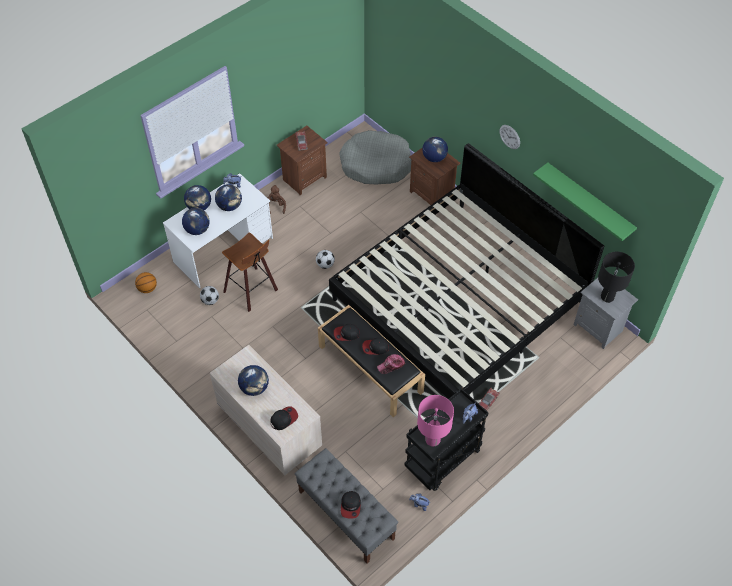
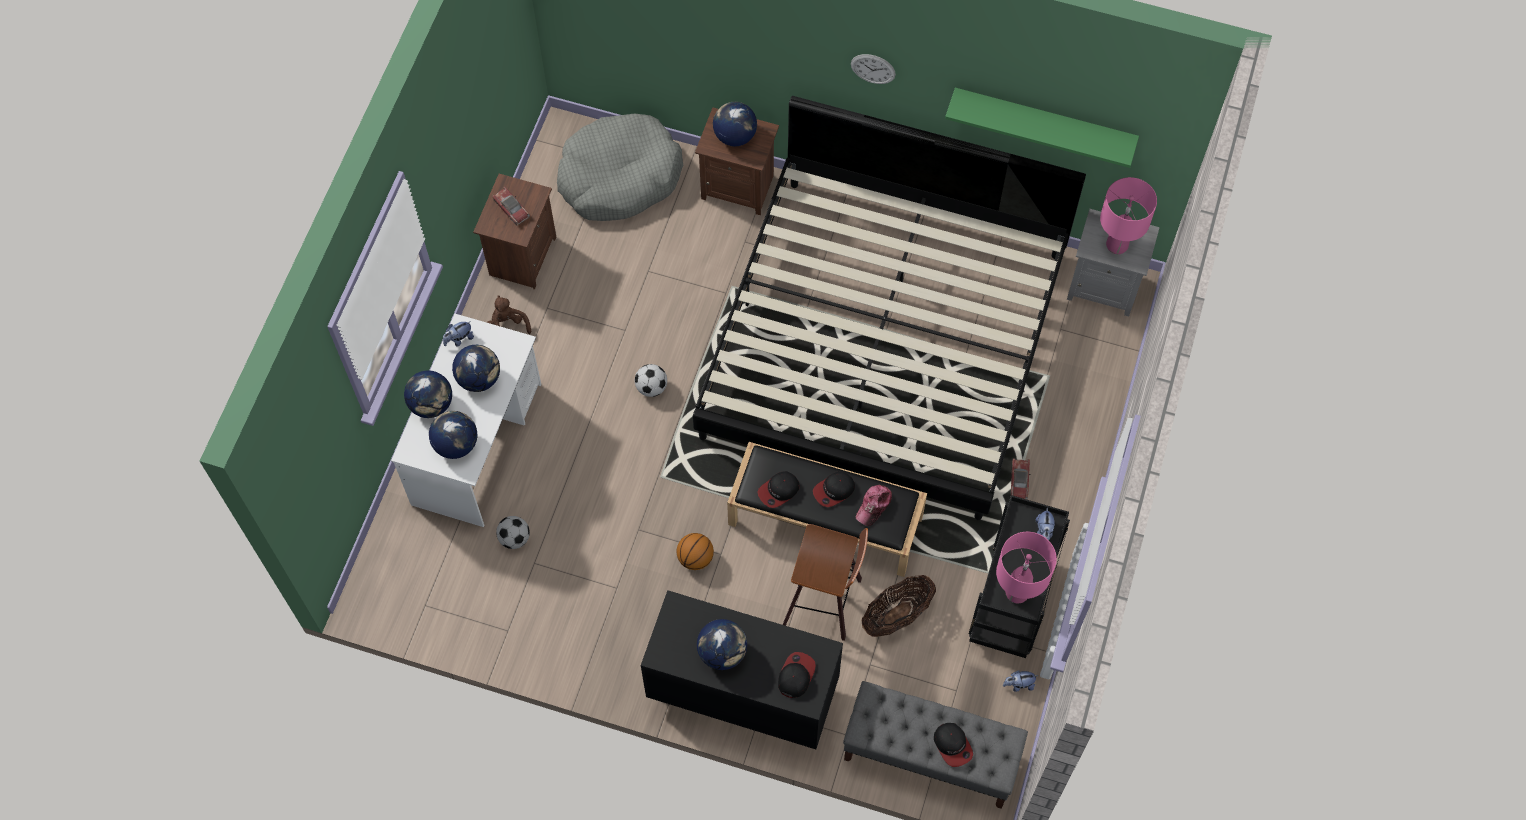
camera: 30 degrees left, 10 degrees up
basketball [135,272,157,293] -> basketball moved to [677,533,714,570]
beige dresser [210,345,322,475] -> black dresser [641,590,843,749]
stool [222,232,278,312] -> stool moved to [782,524,868,641]
black table lamp [598,252,635,303] -> pink table lamp [1100,177,1157,254]
none -> basket [862,575,936,637]

